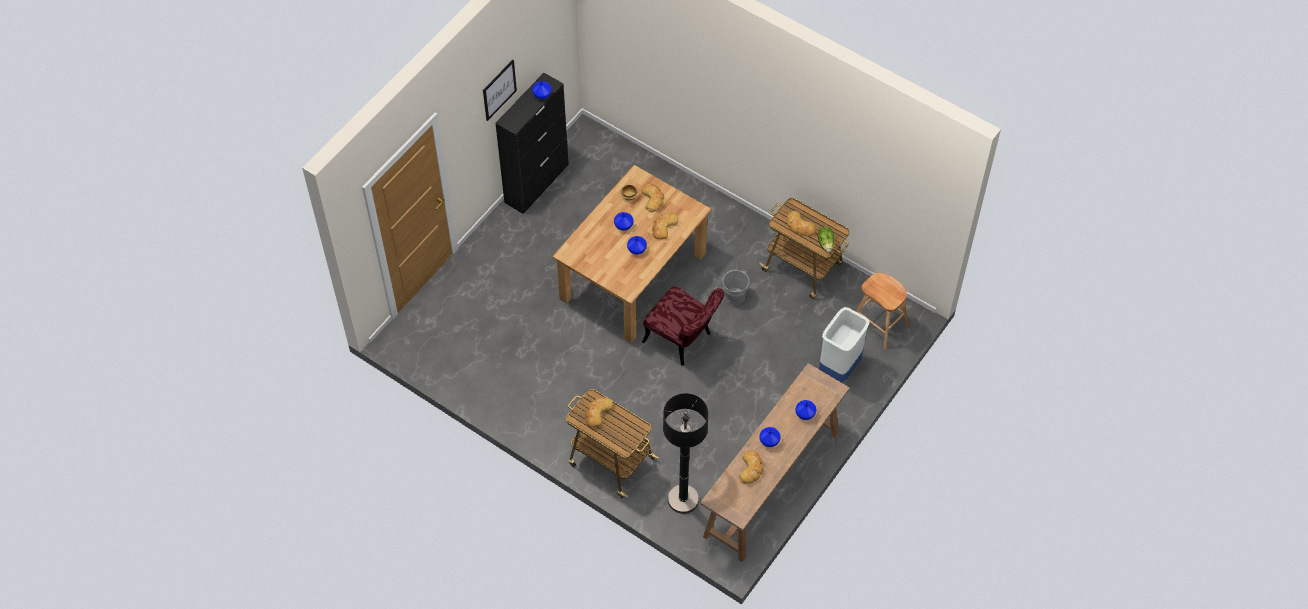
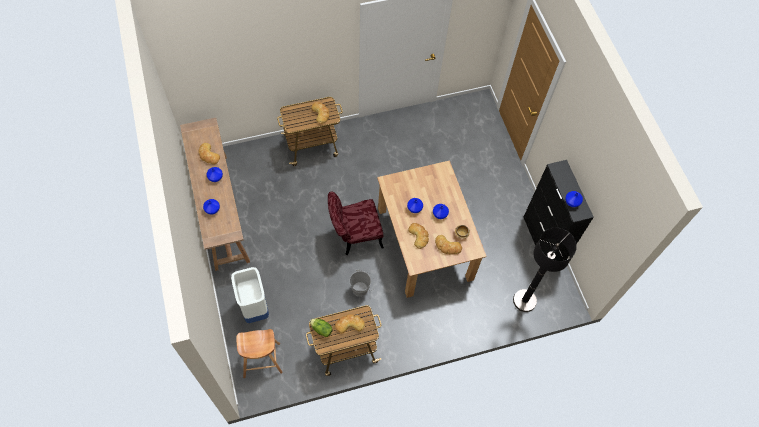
camera: 125 degrees right, 5 degrees up
picture [483,60,517,121] -> none
black floor lamp [663,393,708,514] -> black floor lamp moved to [513,228,577,312]

